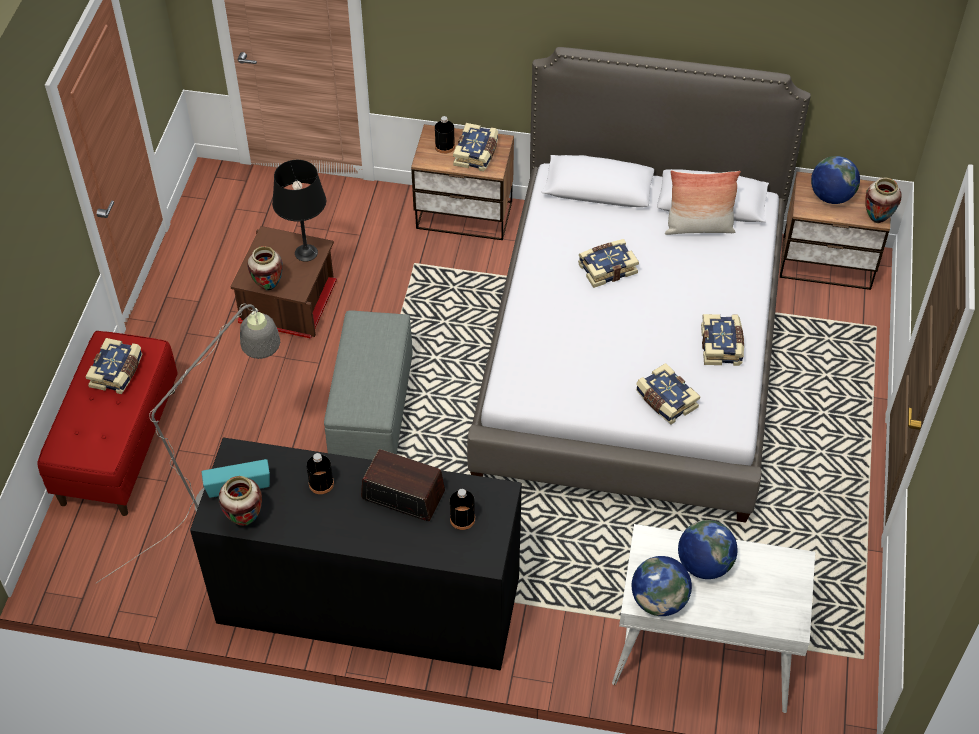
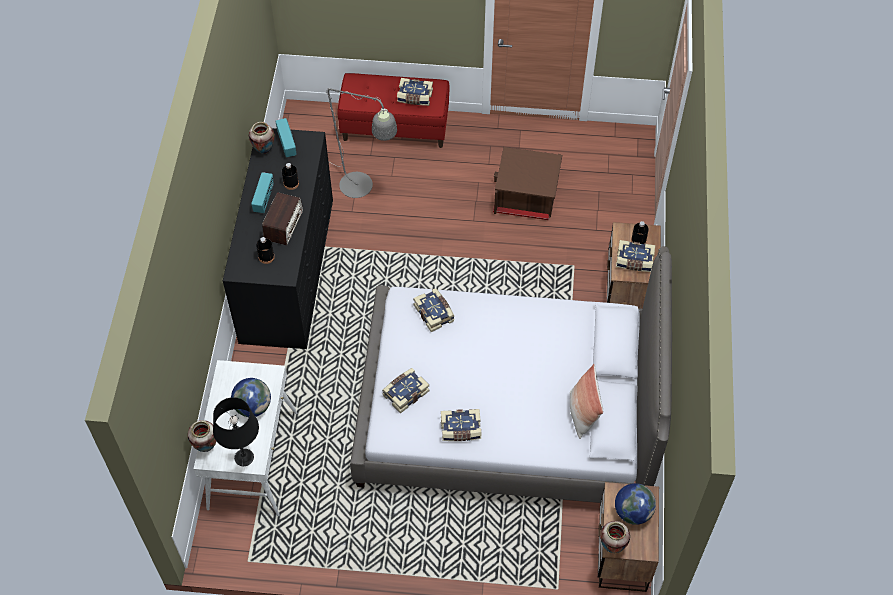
camera: 85 degrees right, 5 degrees up
vase [247,246,283,291] -> vase moved to [188,420,216,452]
black table lamp [272,160,326,262] -> black table lamp moved to [213,397,259,466]
grey ottoman [324,310,413,460] -> none
book [578,239,639,288] -> book moved to [413,288,455,332]
globe [632,556,692,616] -> none
none -> radio [251,172,274,213]

